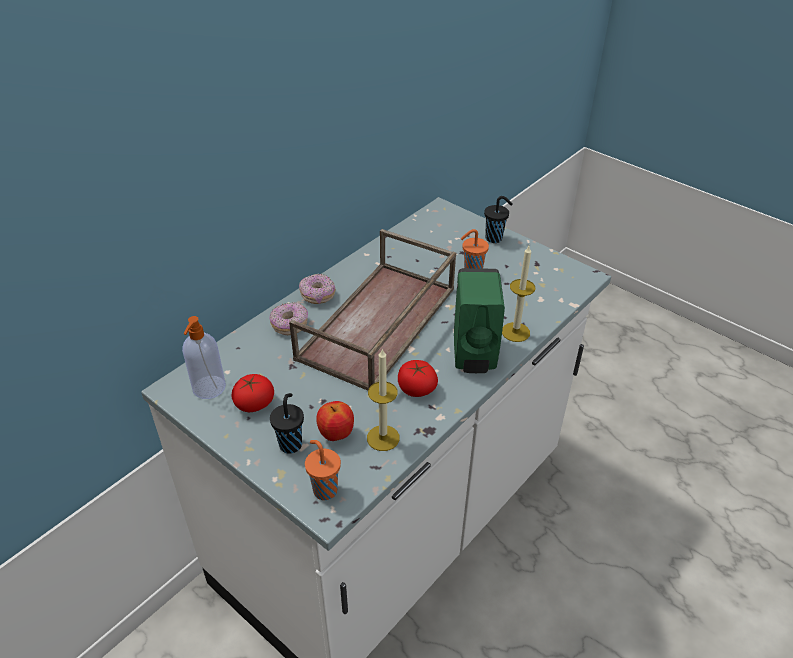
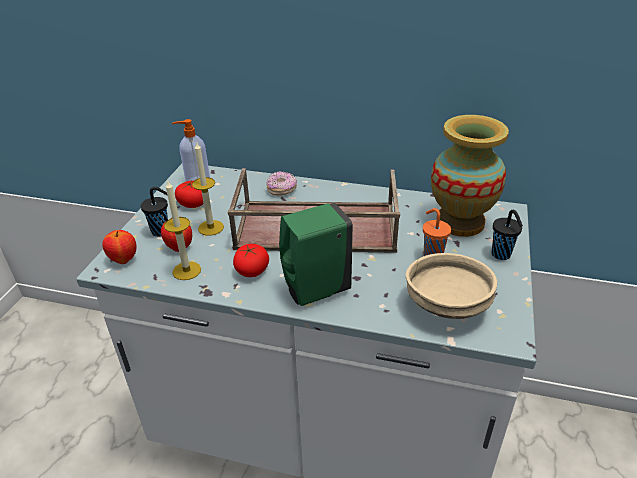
camera: 65 degrees right, 5 degrees down
donut [299,274,336,304] -> none
orange cup [305,440,341,500] -> apple [102,230,136,264]
candle [502,246,535,342] -> candle moved to [192,141,224,236]
none -> beige bowl [406,253,497,319]
none -> vase [431,115,509,237]

